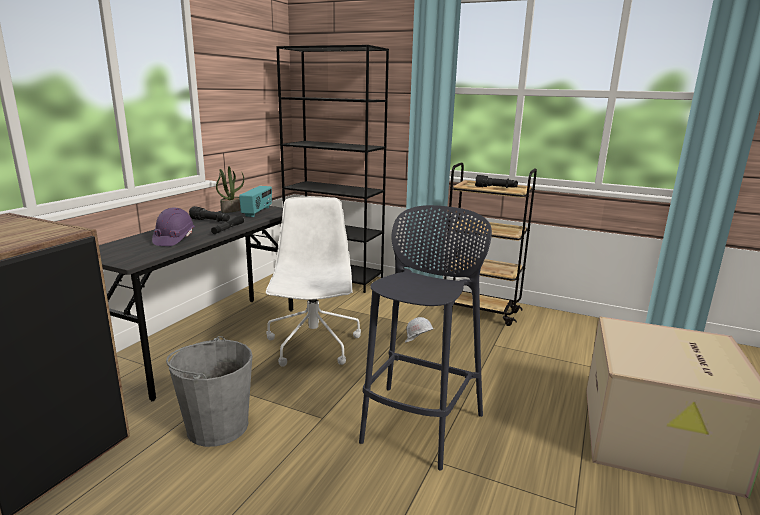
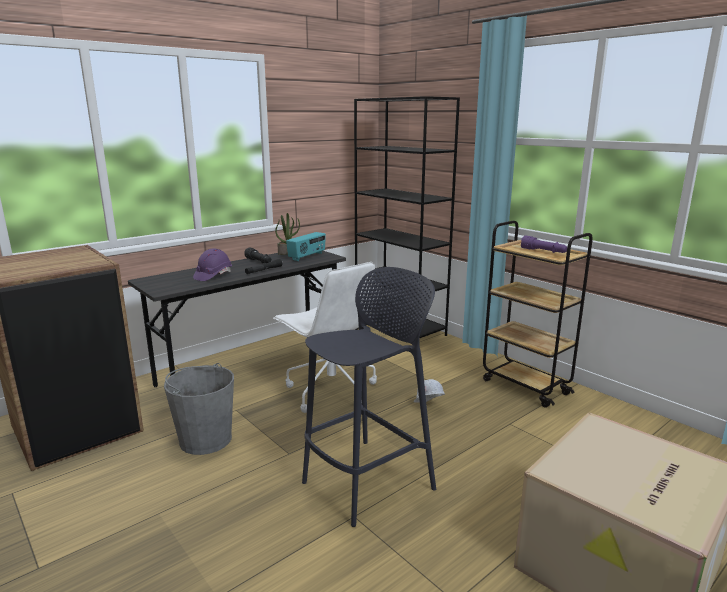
camera: 25 degrees right, 0 degrees up
white office chair [266,196,361,367] -> white office chair turned 120 degrees clockwise [273,262,377,413]
black flashlight [475,175,518,188] -> purple flashlight [521,235,567,253]

